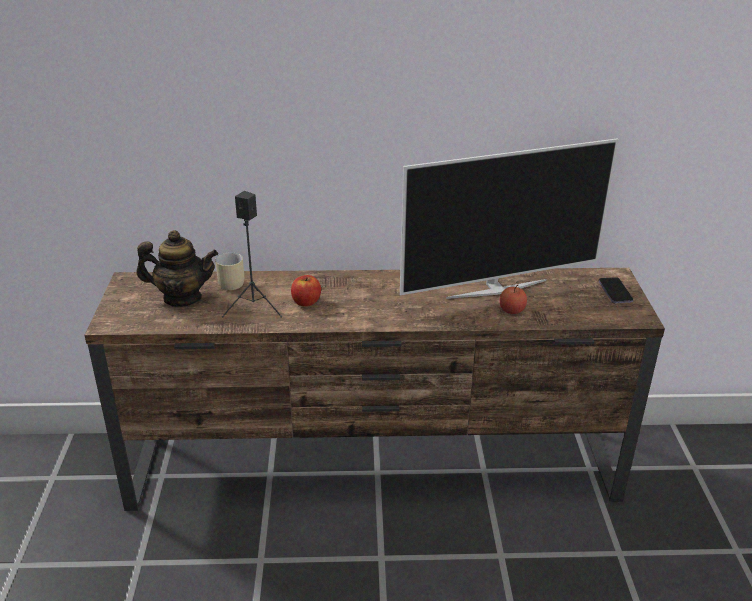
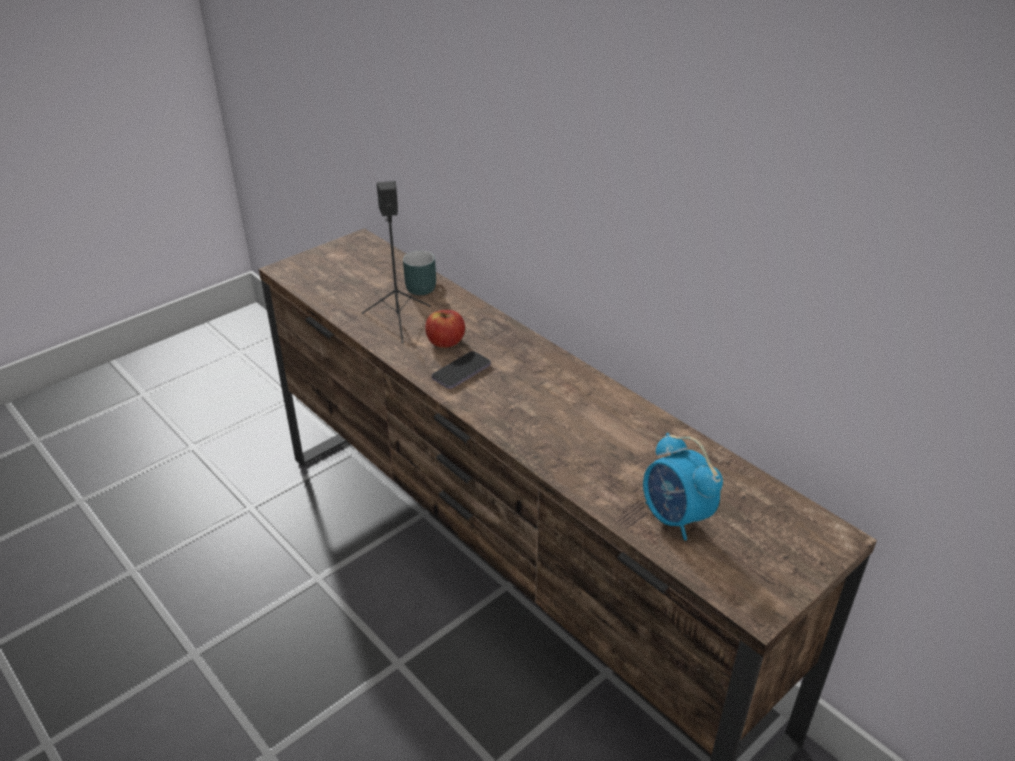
camera: 50 degrees right, 5 degrees up
teapot [137,230,218,307] -> none
beige mug [215,252,244,290] -> turquoise mug [403,251,436,295]
television [400,138,619,299] -> none
apple [500,285,527,314] -> none
phone [599,277,633,303] -> phone moved to [432,351,491,389]
none -> alarm clock [643,433,723,541]

